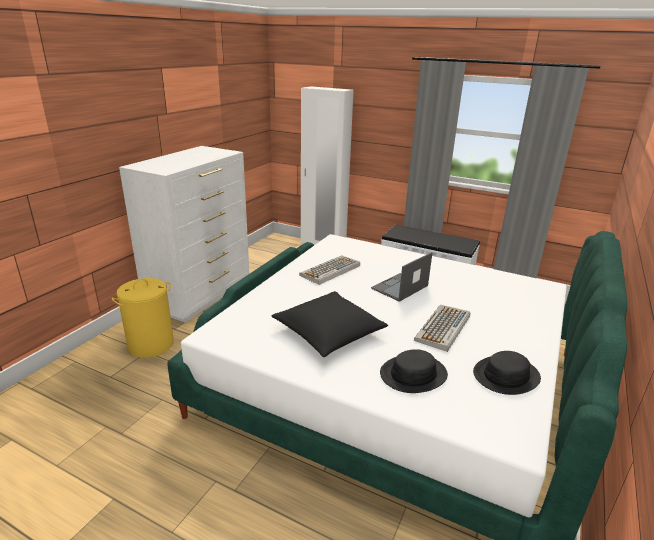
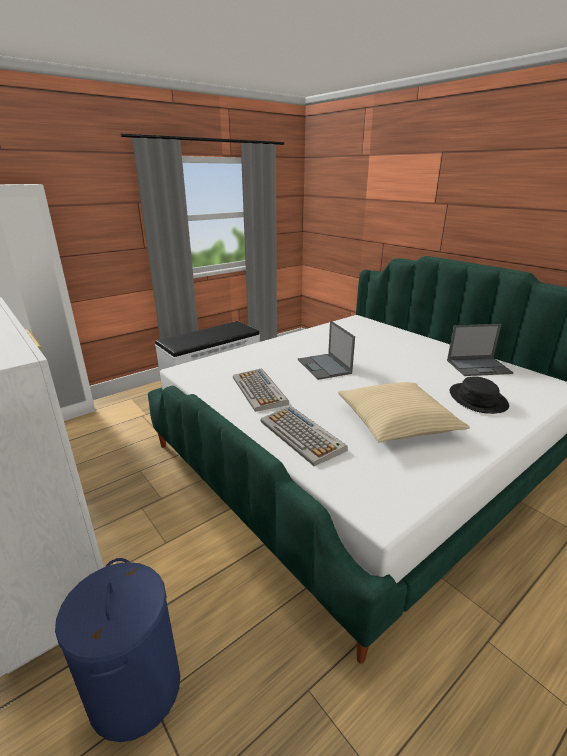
camera: 65 degrees left, 0 degrees up
yellow laundry basket [112,278,174,358] -> blue laundry basket [55,558,180,742]
black pillow [272,291,388,357] -> beige pillow [338,382,470,442]
keyboard [414,305,470,352] -> keyboard moved to [260,406,348,466]
black hat [473,351,541,395] -> laptop [447,324,514,376]

